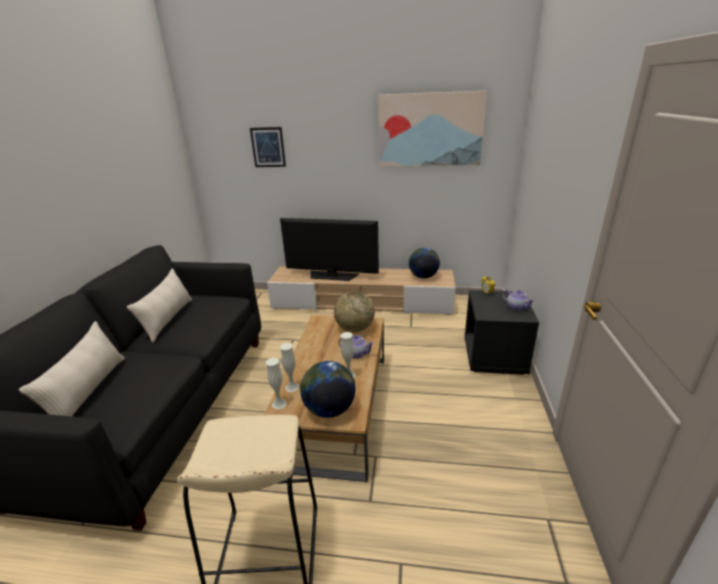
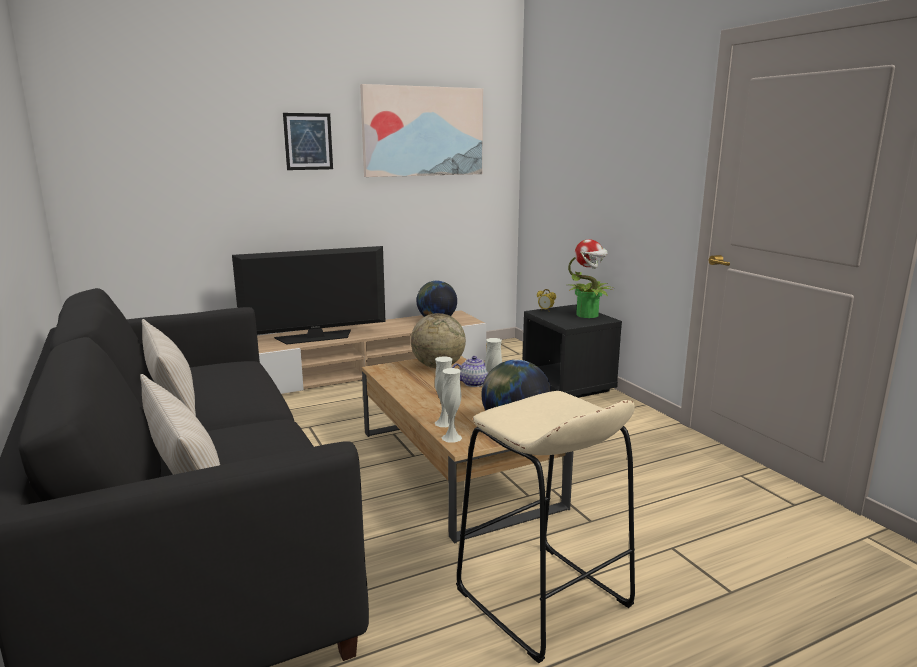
camera: 35 degrees left, 10 degrees down
picture [250,127,286,167] -> picture moved to [283,113,333,170]
teapot [503,290,535,311] -> potted plant [568,239,614,318]

